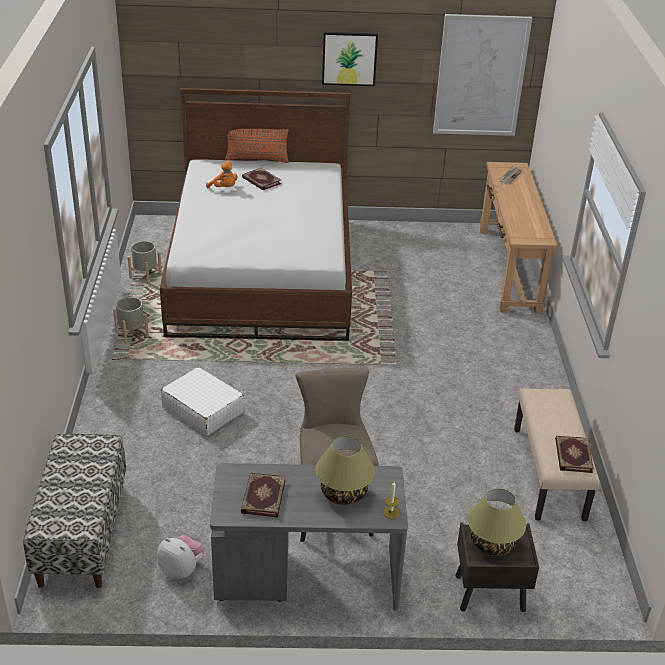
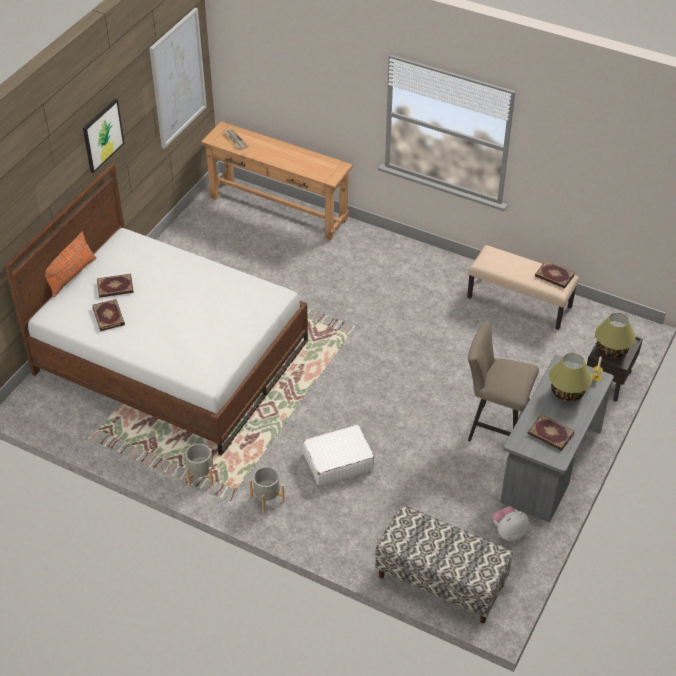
camera: 60 degrees left, 10 degrees up
grey planter [128,241,162,284] -> grey planter moved to [249,467,285,513]
orange plush toy [206,161,237,188] -> book [92,299,125,331]

